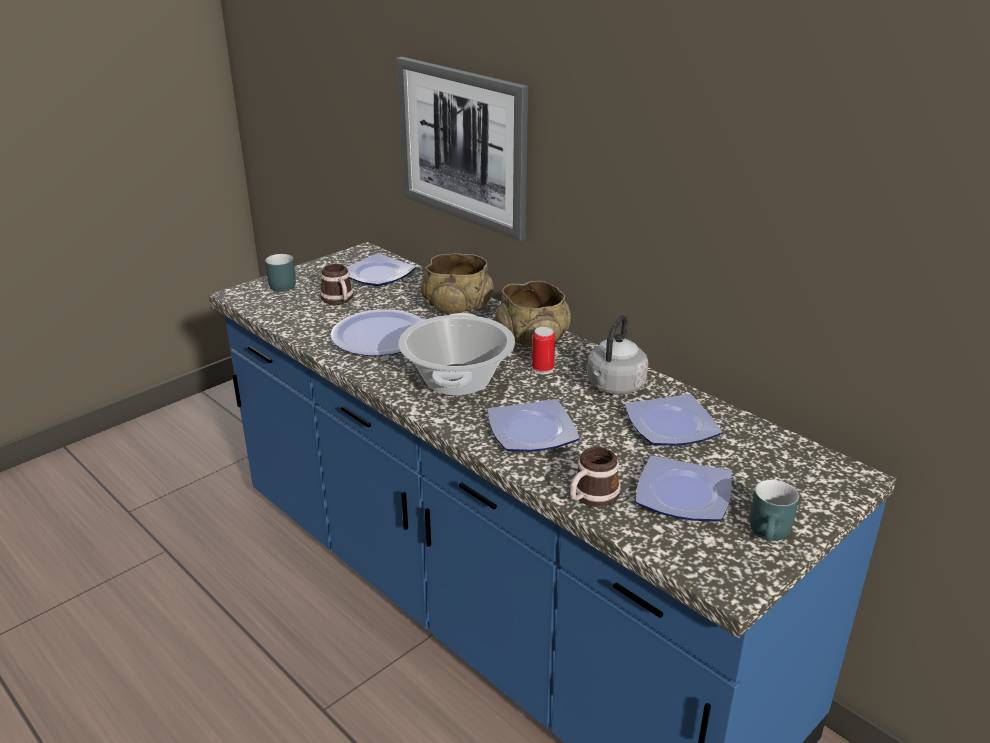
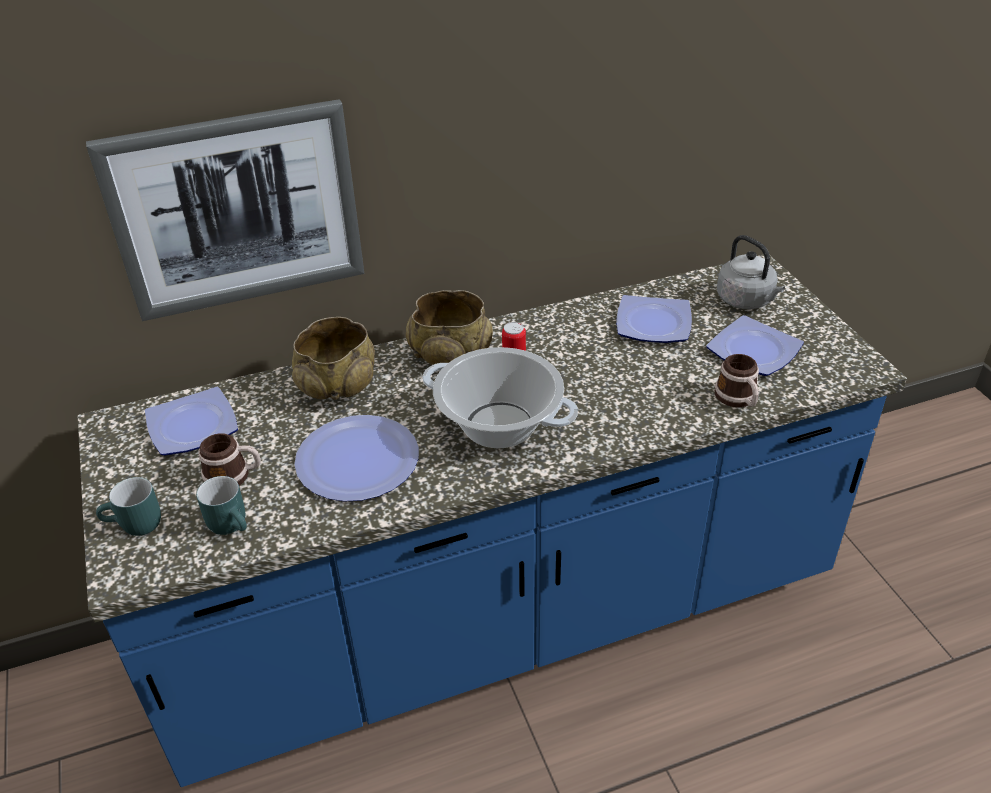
camera: 65 degrees left, 10 degrees up
plate [487,399,580,452] -> none
grey kettle [587,315,649,395] -> grey kettle moved to [717,235,785,309]
turquoise mug [750,480,799,541] -> turquoise mug moved to [196,476,247,535]

